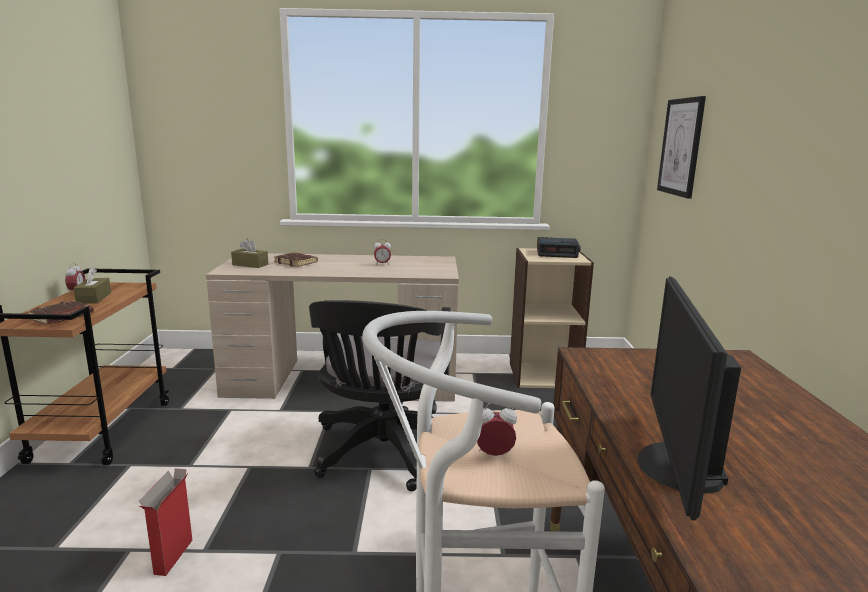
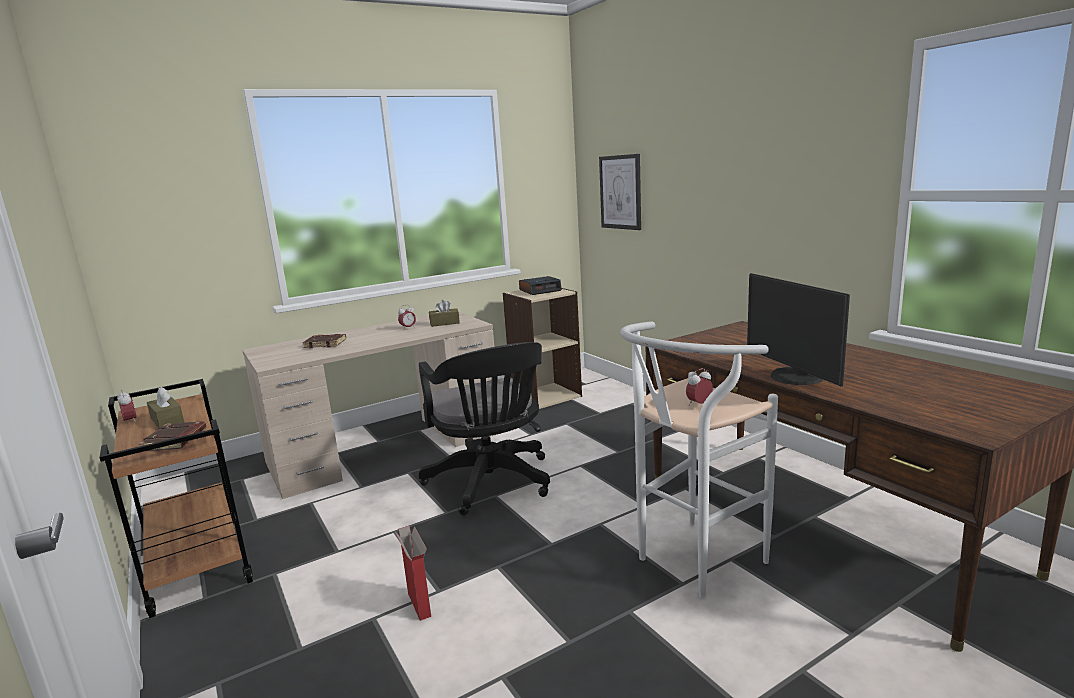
camera: 30 degrees left, 0 degrees up
brown tissue box [231,238,268,268] -> brown tissue box moved to [429,300,460,327]

